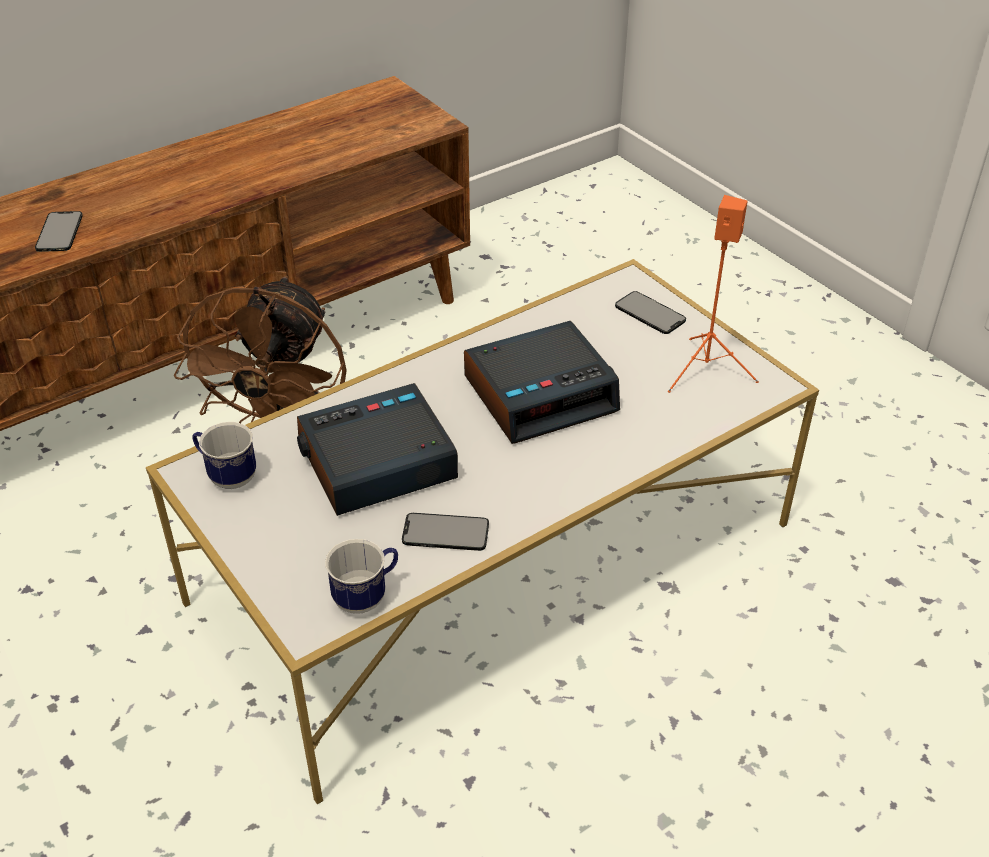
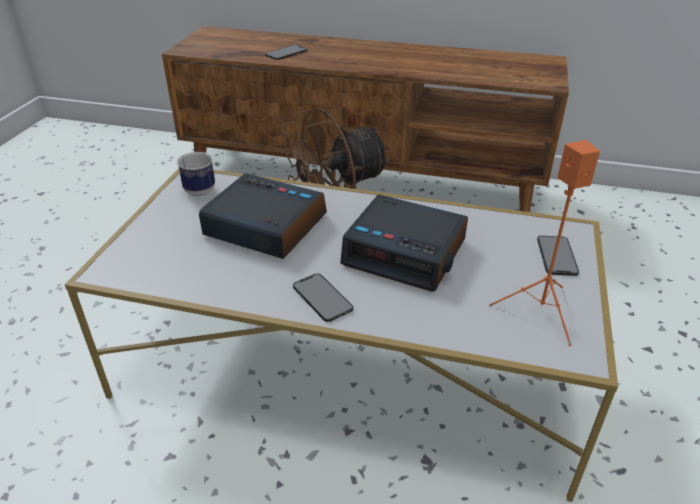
camera: 50 degrees right, 5 degrees down
mug [325,539,398,614] -> none
phone [402,513,489,551] -> phone moved to [293,273,353,322]

